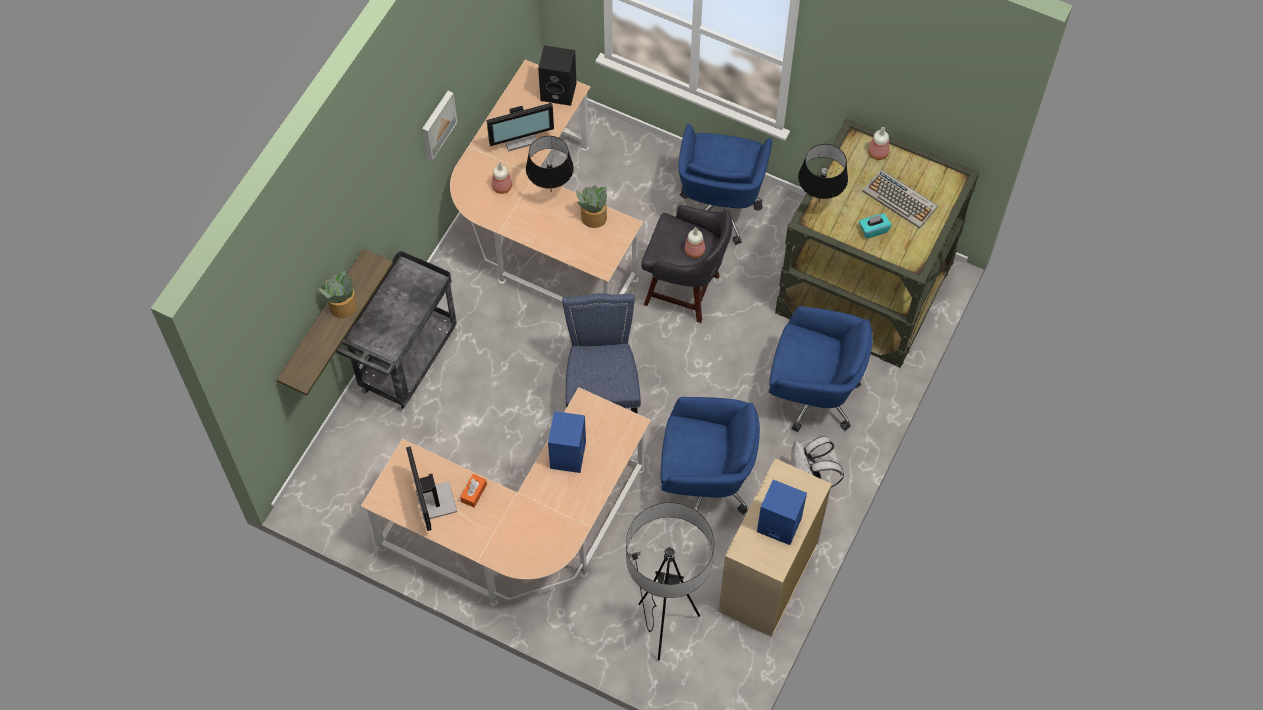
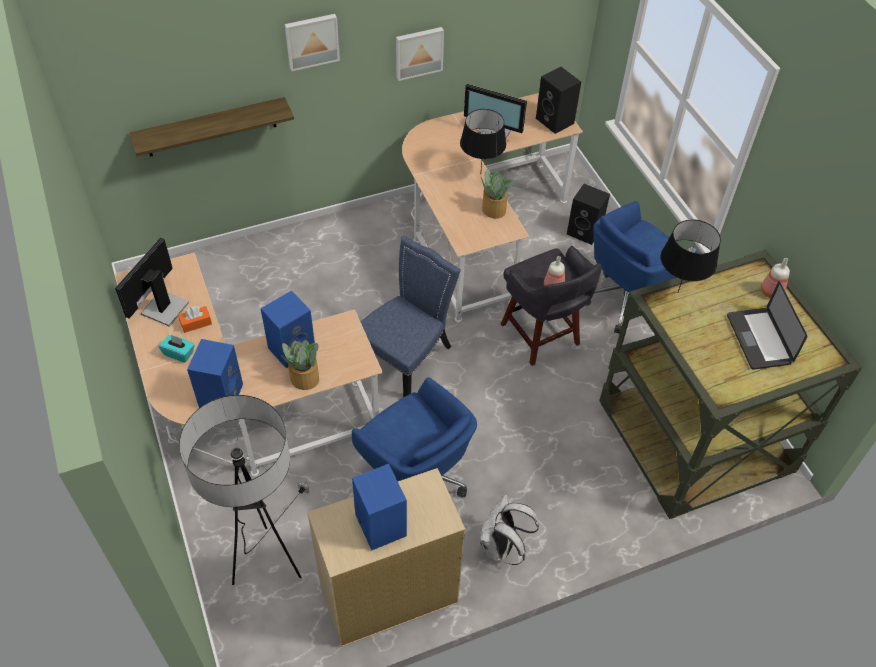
camera: 40 degrees right, 10 degrees down
potted plant [319,271,358,318] -> potted plant moved to [281,340,319,390]
grey cart [336,250,457,410] -> none
bottle [492,162,512,194] -> none
blue office chair [769,306,873,432] -> none
turquoise tissue box [859,214,892,239] -> turquoise tissue box moved to [159,335,195,362]
keyboard [863,169,938,229] -> laptop [727,281,807,370]
none -> blue speaker [187,339,243,408]
none -> picture [285,14,340,71]
none -> black speaker [567,184,610,245]

